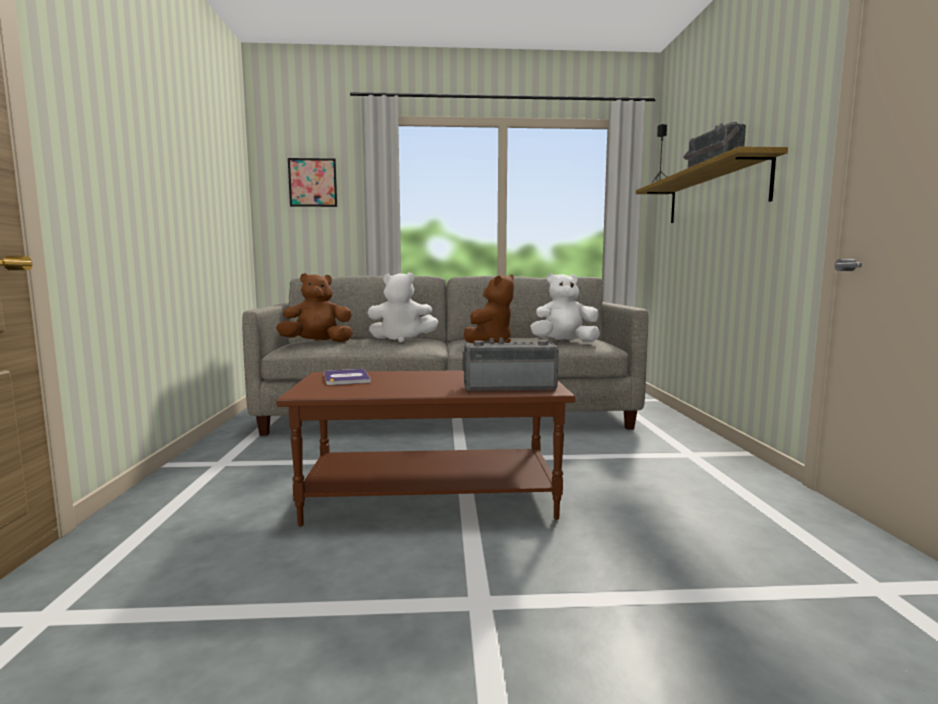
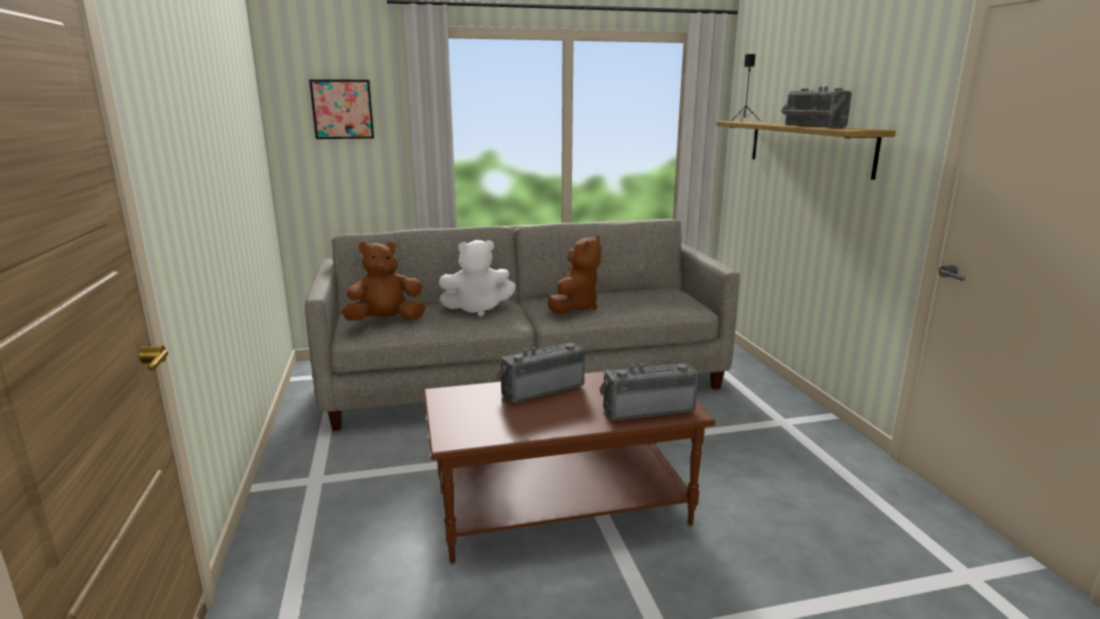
camera: 10 degrees left, 10 degrees up
book [324,369,371,385] -> none
white plush toy [530,273,600,342] -> none
none -> radio [496,342,585,403]

